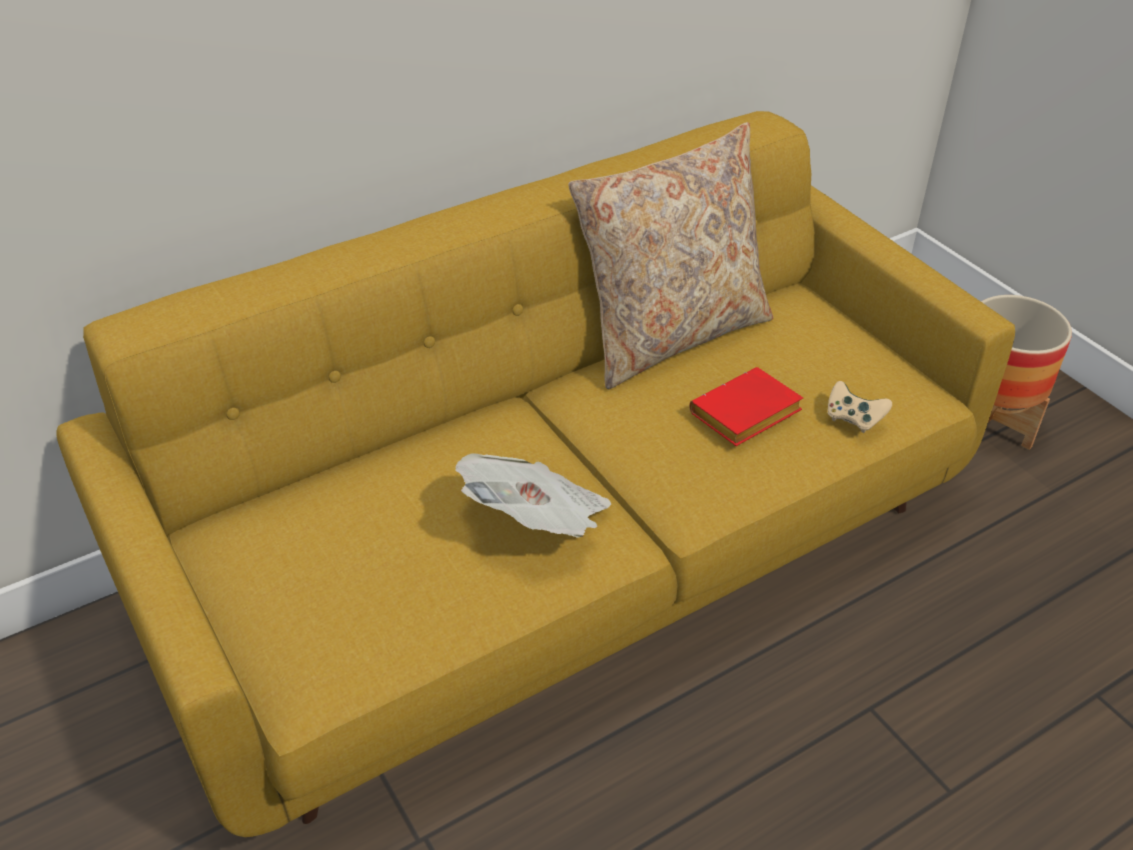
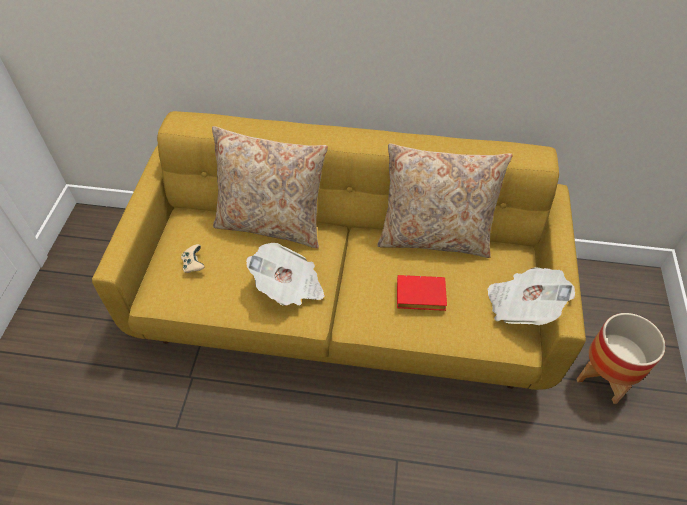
camera: 40 degrees right, 10 degrees up
beige game controller [828,381,892,433] -> beige game controller moved to [181,244,204,273]
none -> beige pillow [212,126,328,249]
none -> newspaper [487,267,575,325]

